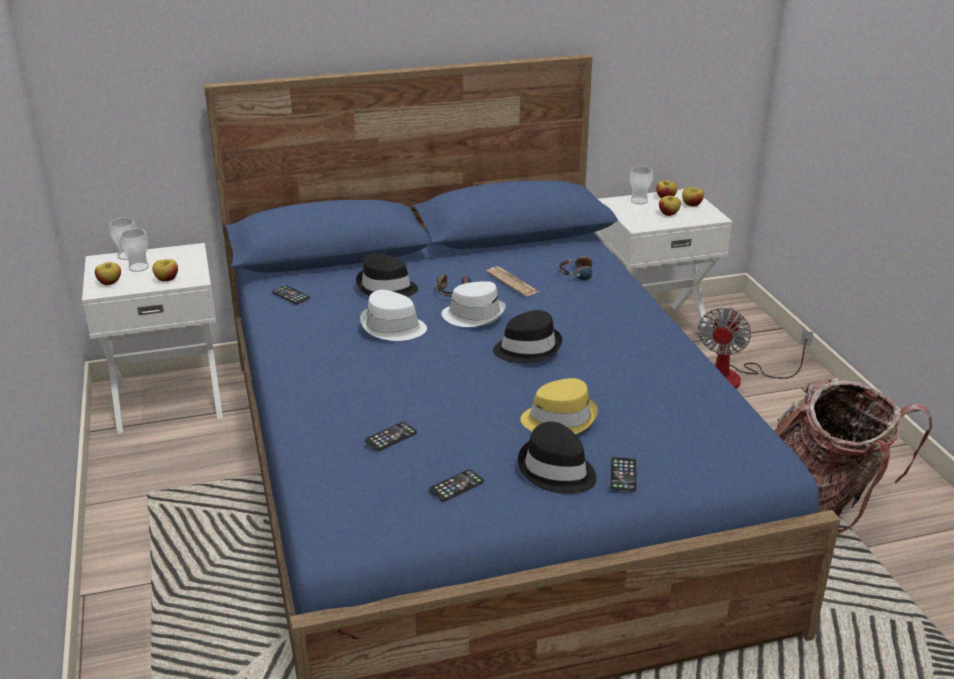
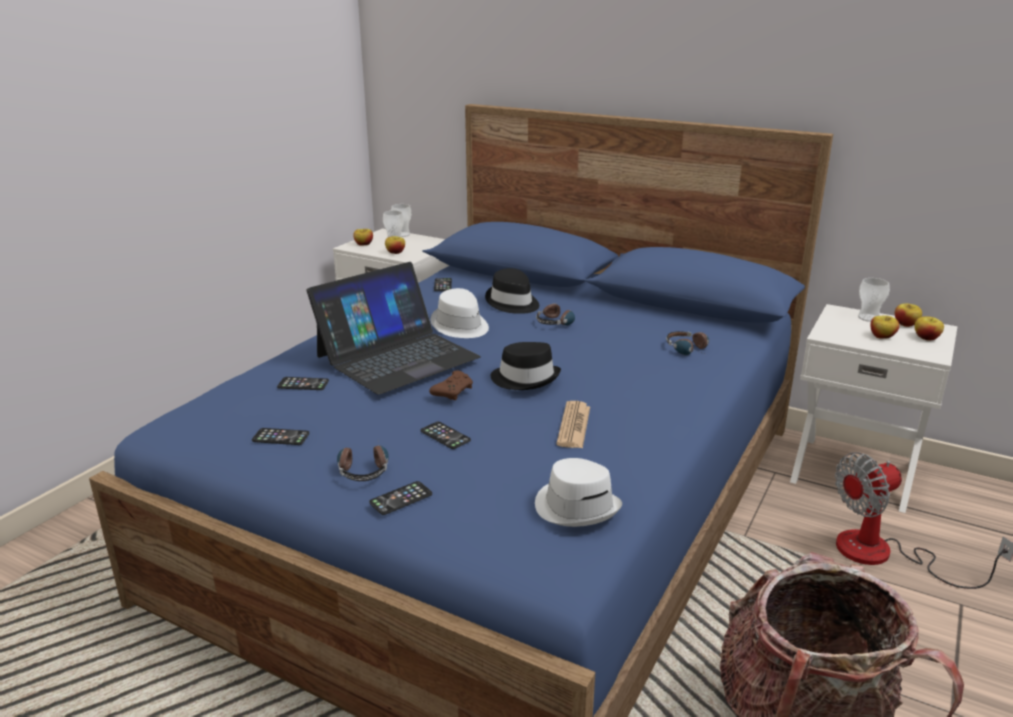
camera: 45 degrees right, 5 degrees down
white hat [442,281,506,327] -> white hat moved to [535,458,622,527]
newspaper [486,266,539,296] -> newspaper moved to [556,401,590,448]
black hat [518,421,597,494] -> headphones [337,440,389,481]
yellow hat [520,378,598,434] -> phone [421,422,471,449]
none -> laptop [307,262,481,395]
none -> brown game controller [429,370,473,400]

